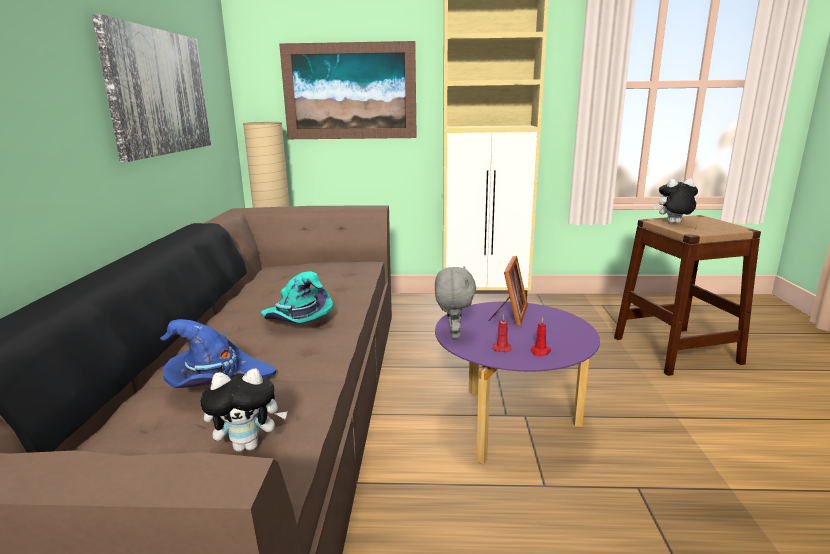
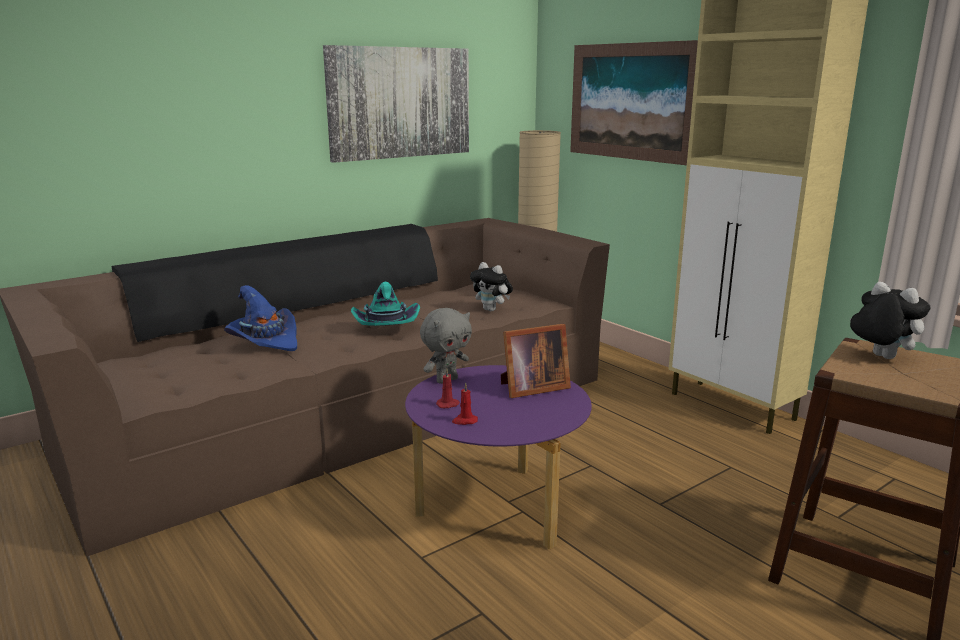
camera: 50 degrees right, 0 degrees up
plush toy [200,369,288,452] -> plush toy moved to [470,262,513,311]

